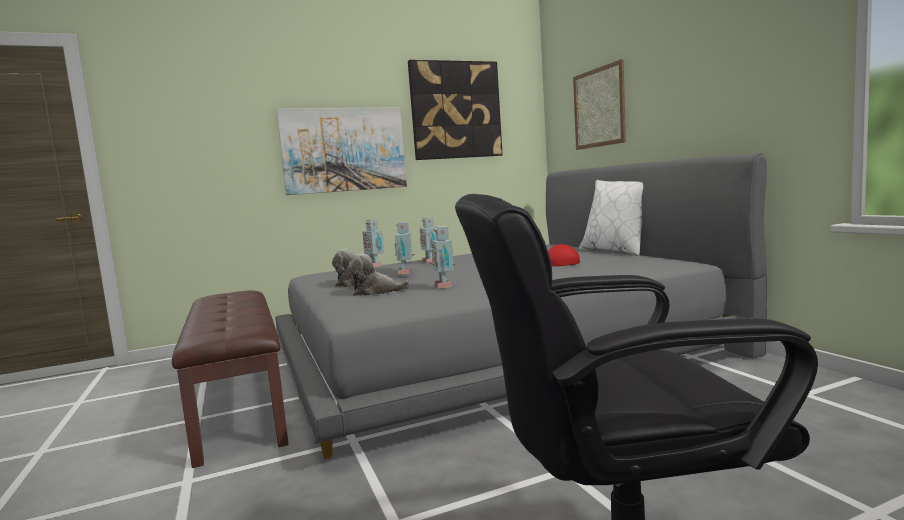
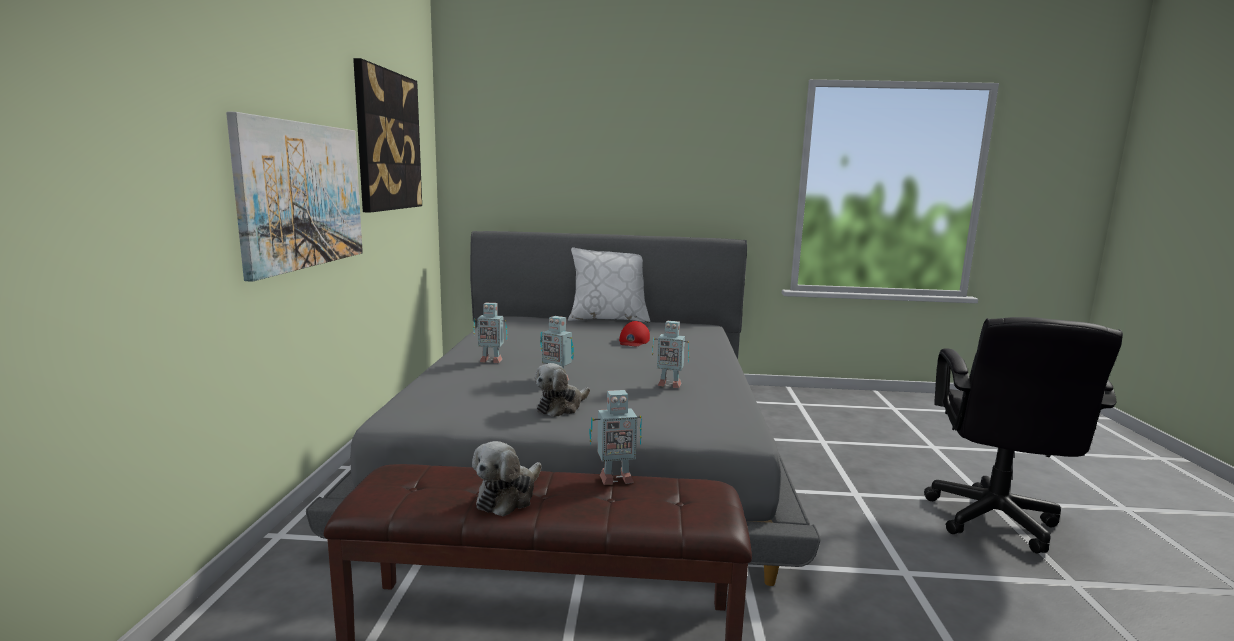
camera: 65 degrees left, 5 degrees up
plush toy [348,253,410,296] -> plush toy moved to [472,441,541,516]
toy robot [362,220,384,267] -> toy robot moved to [589,390,642,485]
picture [573,59,626,150] -> none

